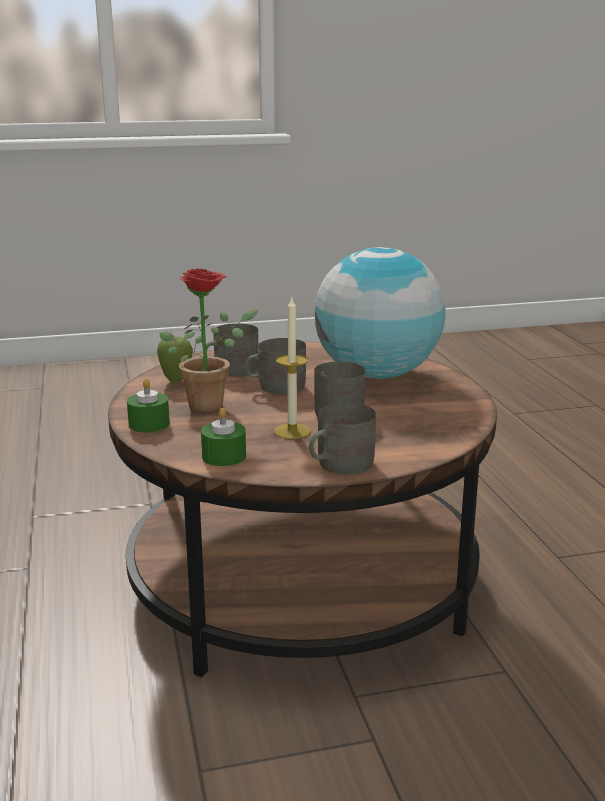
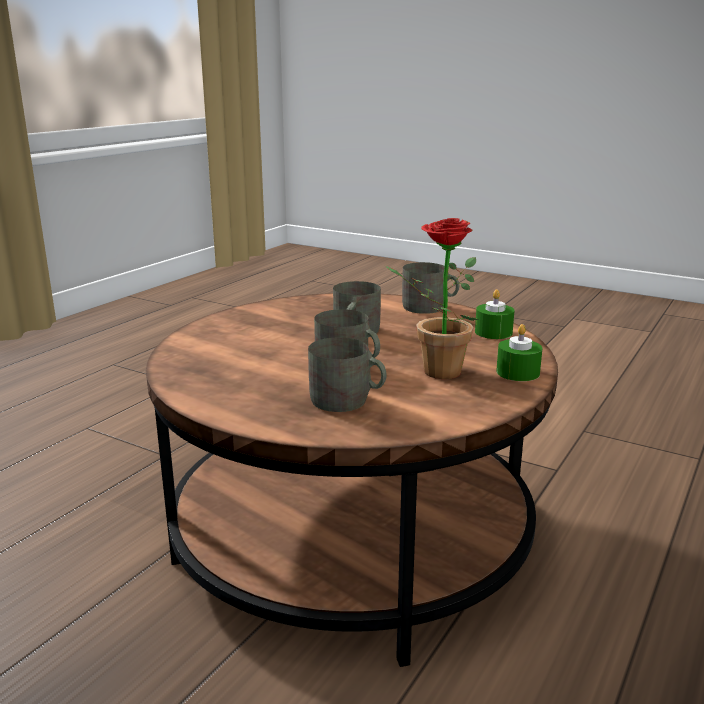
camera: 135 degrees left, 0 degrees up
apple [157,337,193,383] -> none
candle [274,296,311,439] -> none
globe [315,247,445,379] -> none

